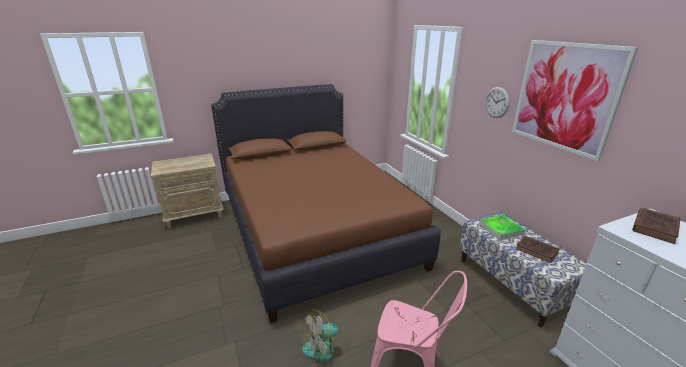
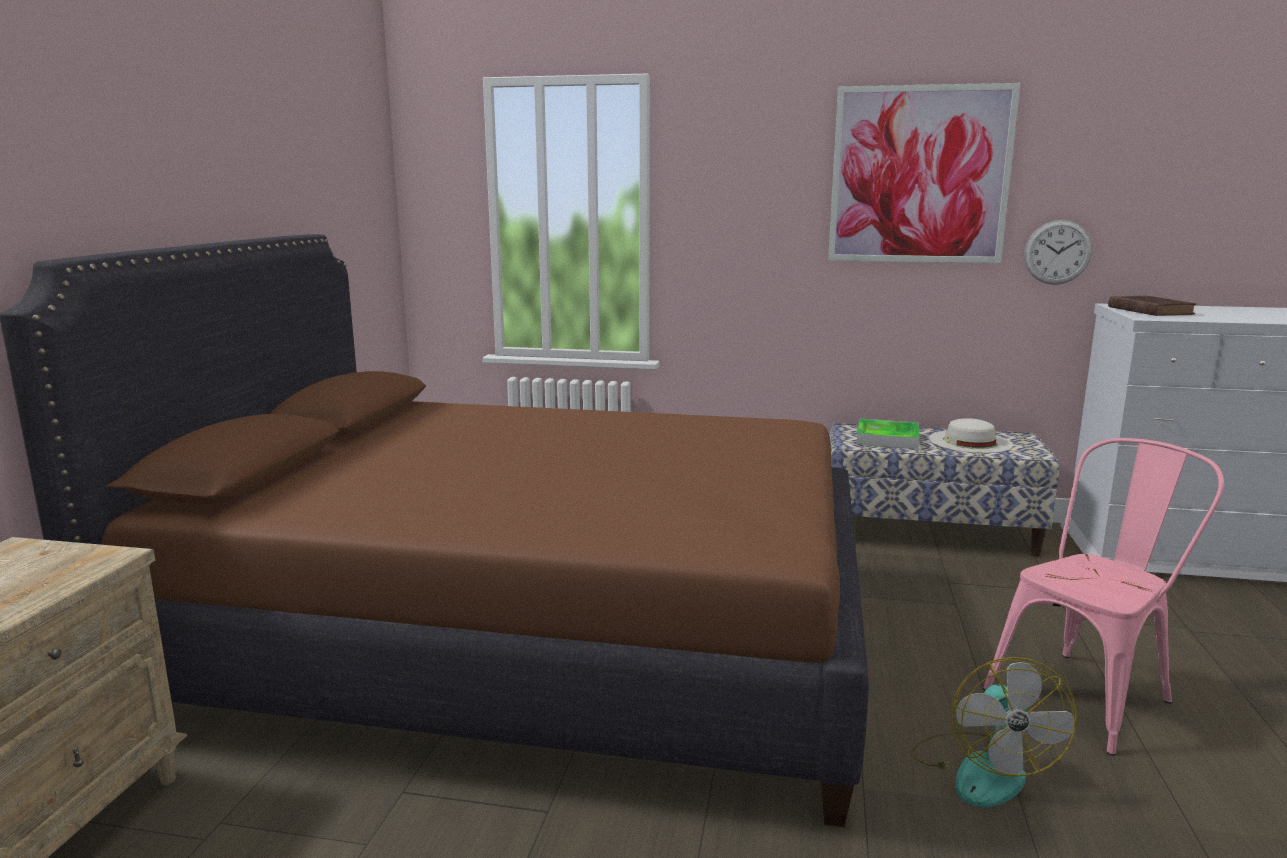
camera: 55 degrees left, 10 degrees down
wall clock [485,87,510,118] -> wall clock moved to [1024,220,1092,285]
brown book [516,236,560,263] -> white hat [928,418,1013,453]

